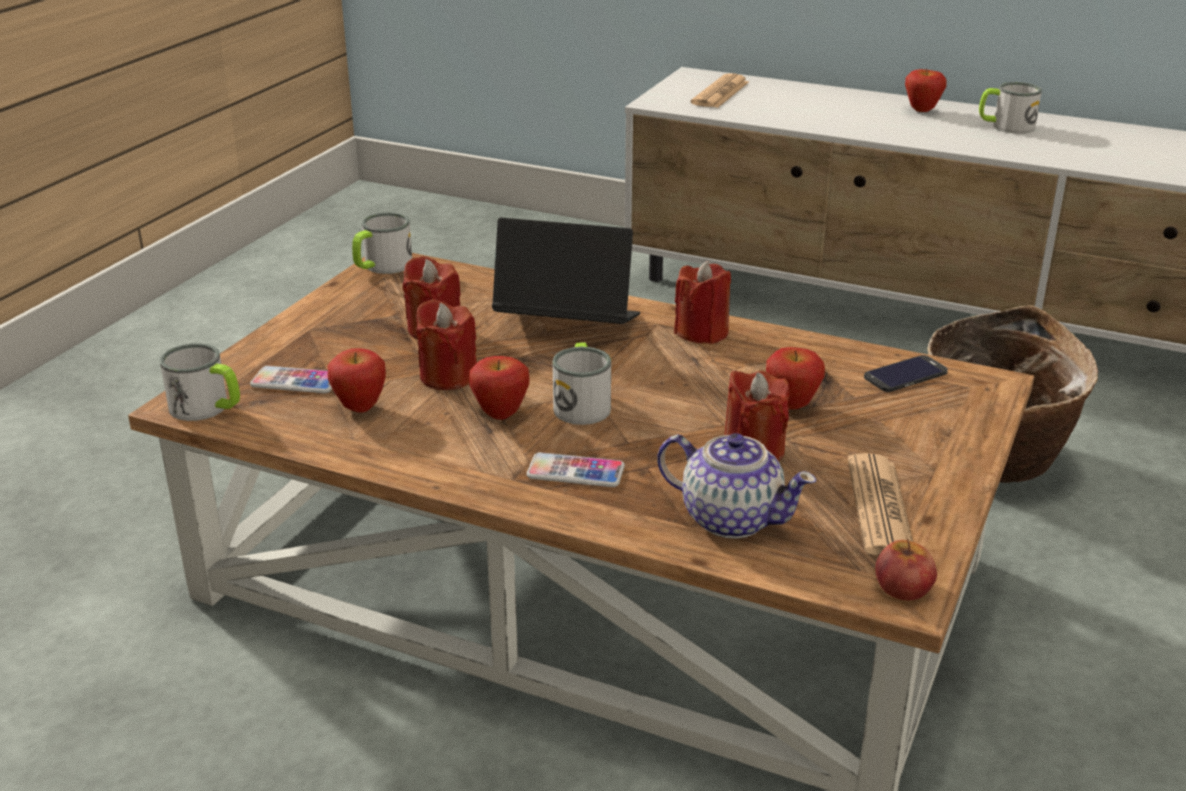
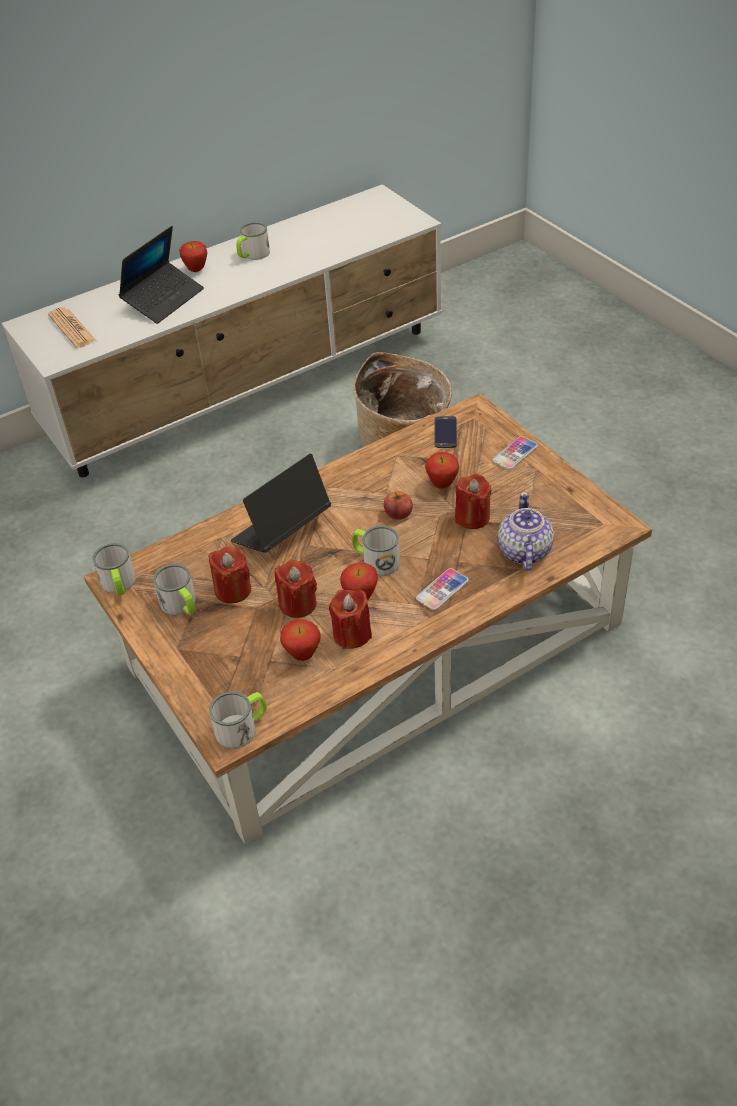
camera: 55 degrees left, 15 degrees up
phone [250,366,332,394] -> phone moved to [492,436,538,470]
teapot [657,433,816,539] -> teapot turned 60 degrees counterclockwise [498,492,554,571]
red candle [674,261,731,344] -> red candle moved to [329,589,372,649]
newspaper [848,453,913,555] -> none
apple [875,538,937,600] -> apple moved to [384,491,413,520]
none -> laptop [119,226,204,324]
none -> mug [153,564,196,615]

